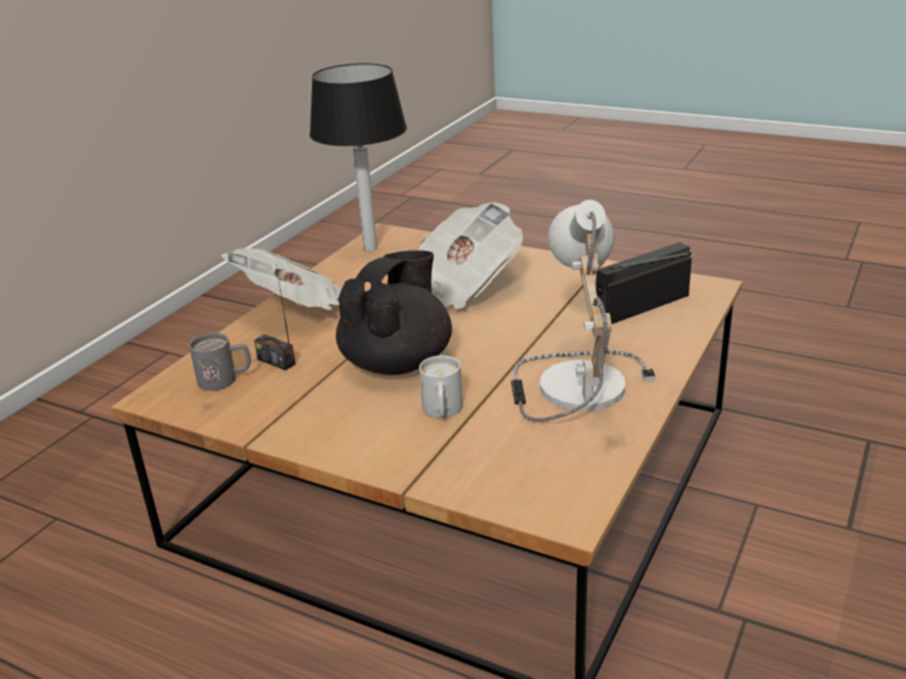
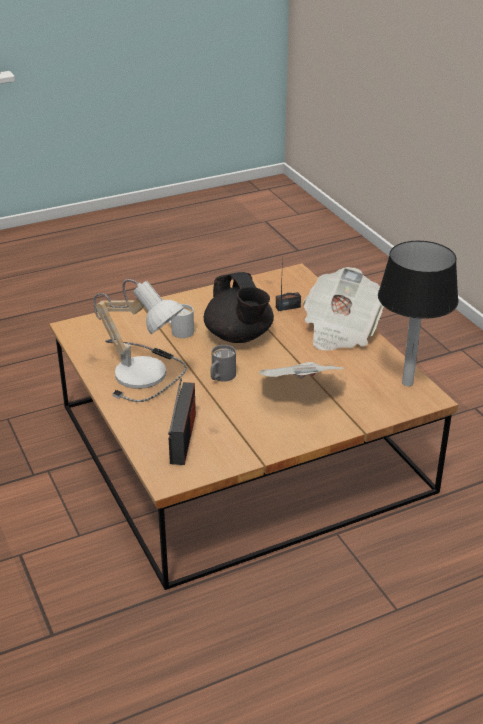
camera: 125 degrees right, 5 degrees up
grey mug [189,333,251,391] -> grey mug moved to [211,345,236,382]

